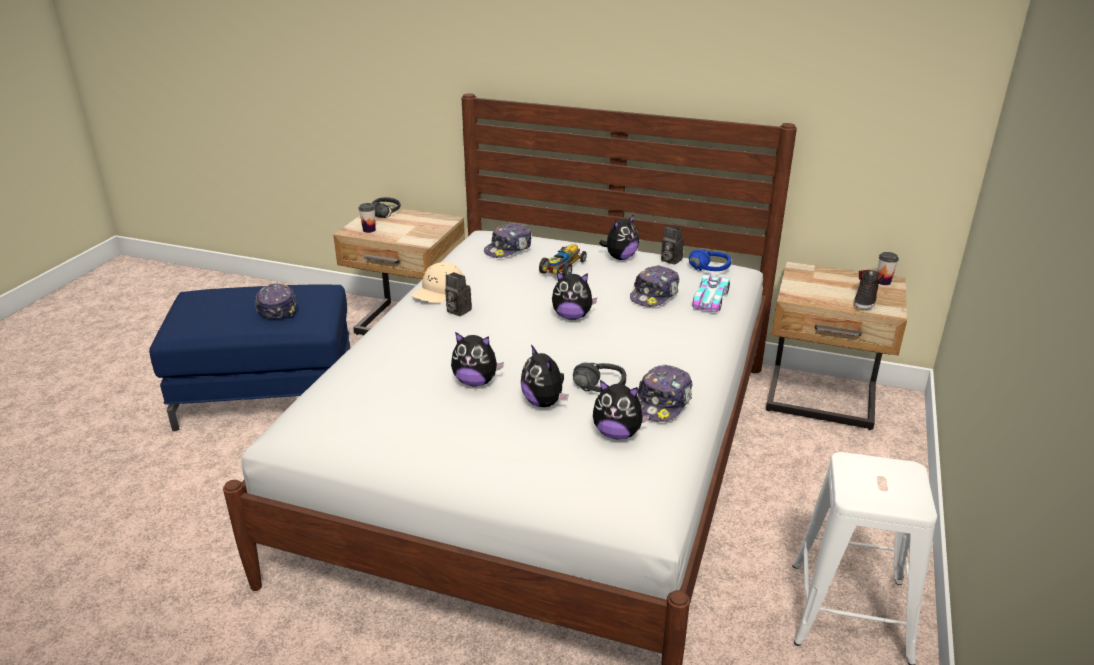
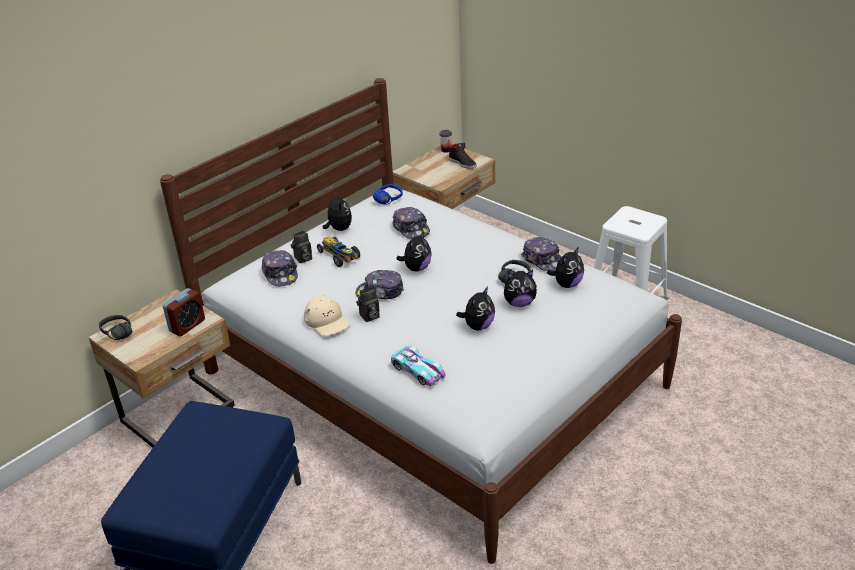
camera: 65 degrees left, 5 degrees up
cap [254,284,296,319] -> cap moved to [356,270,404,299]
cup [358,203,376,233] -> none
camera [661,225,684,265] -> camera moved to [291,231,312,263]
toy car [692,274,730,312] -> toy car moved to [391,346,445,386]
none -> alarm clock [163,288,205,336]

